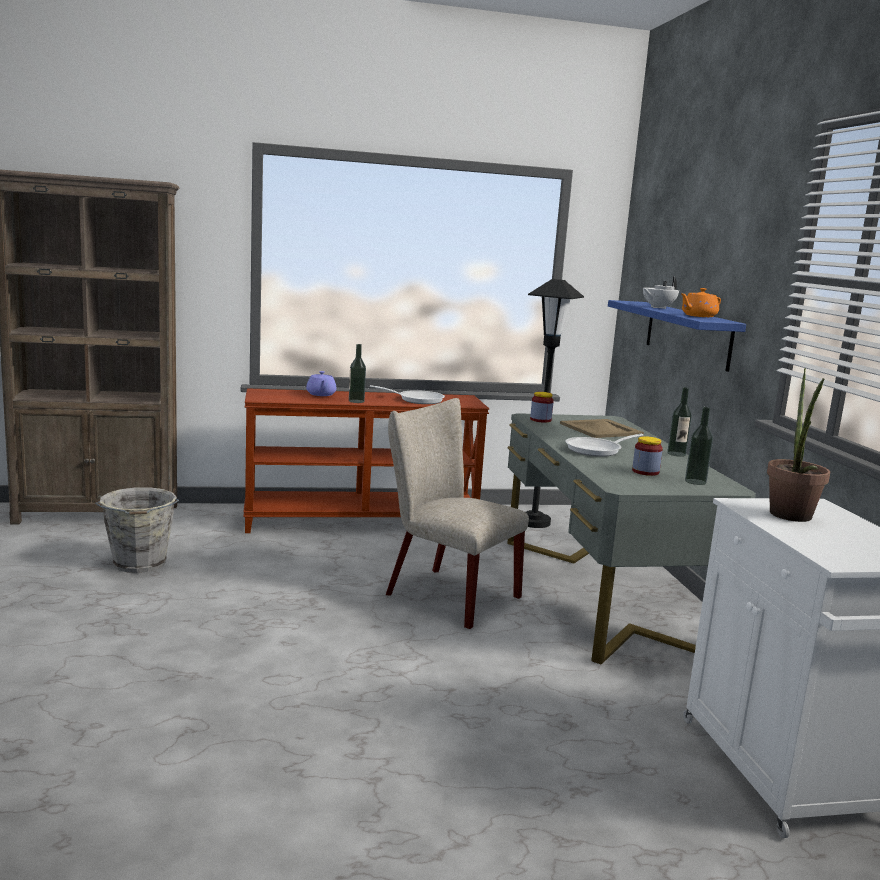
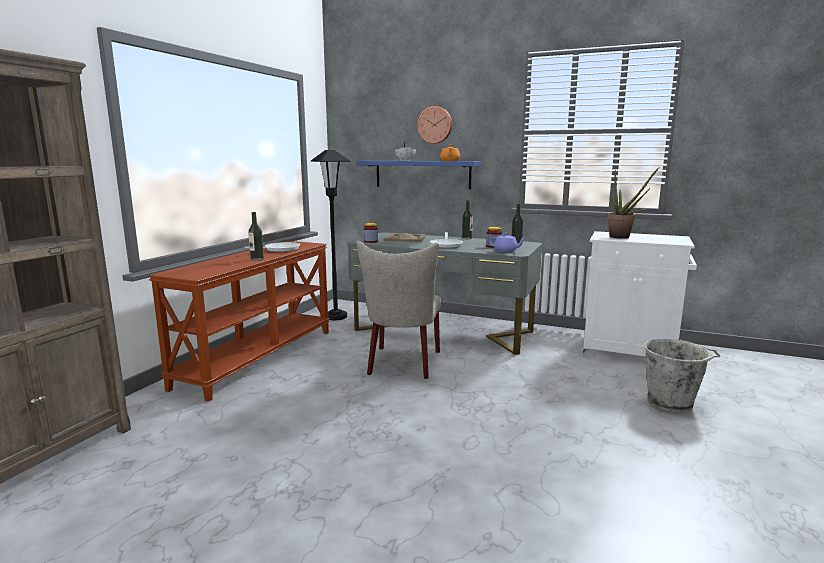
camera: 55 degrees left, 0 degrees up
grey bucket [95,487,179,573] -> grey bucket moved to [644,339,720,413]
purple teapot [306,371,337,396] -> purple teapot moved to [489,233,526,252]
beige chair [386,398,529,629] -> beige chair turned 60 degrees counterclockwise [357,241,441,379]
none -> wall clock [417,106,452,143]

